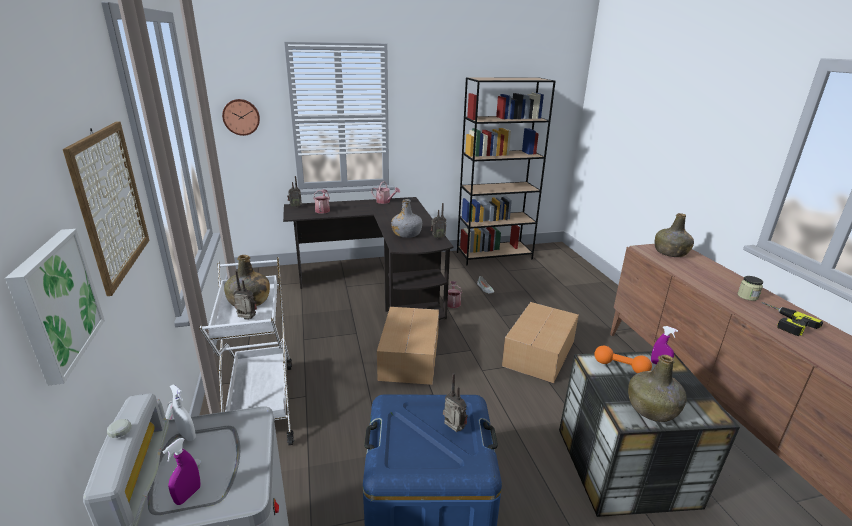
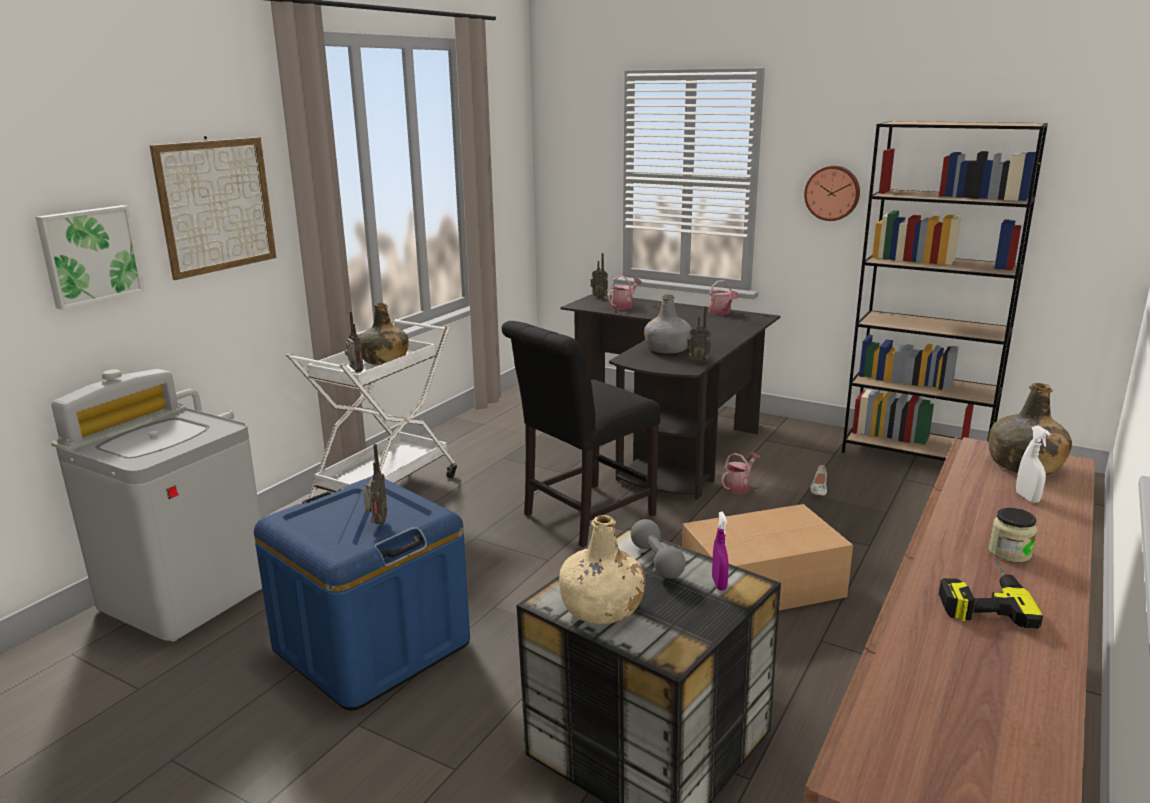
camera: 45 degrees right, 5 degrees down
purple spray bottle [163,438,201,505] -> none
white spray bottle [169,384,196,441] -> white spray bottle moved to [1016,426,1051,503]
wall clock [222,99,260,136] -> wall clock moved to [804,166,860,221]
cardboard box [377,307,439,385] -> black chair [502,321,660,547]
orange dumbbell [594,346,652,373] -> grey dumbbell [631,519,686,579]
green bottle [628,355,687,422] -> beige bottle [559,515,646,624]

